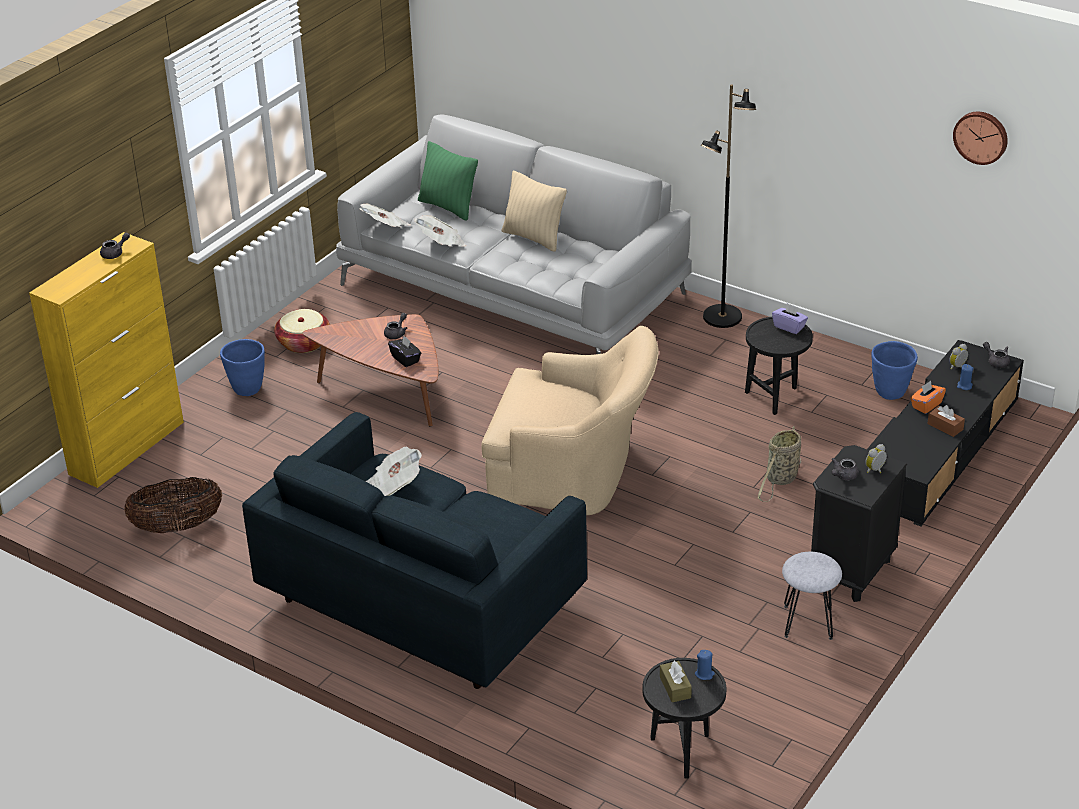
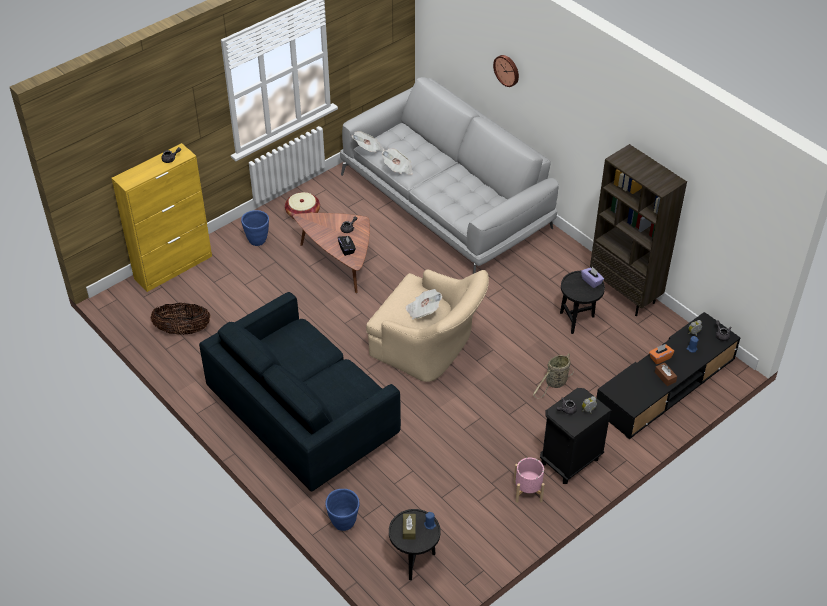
camera: 15 degrees right, 10 degrees up
newspaper [366,446,422,496] -> newspaper moved to [405,289,442,319]
green pillow [418,141,478,221] -> none
beige pillow [502,171,567,252] -> none
black floor lamp [701,84,756,328] -> none
grey stool [782,552,842,640] -> pink planter [514,458,545,503]
blue planter [871,341,918,400] -> blue planter moved to [325,489,360,531]
wall clock [953,112,1008,165] -> wall clock moved to [493,55,519,87]
none -> brown bookcase [590,144,687,316]

